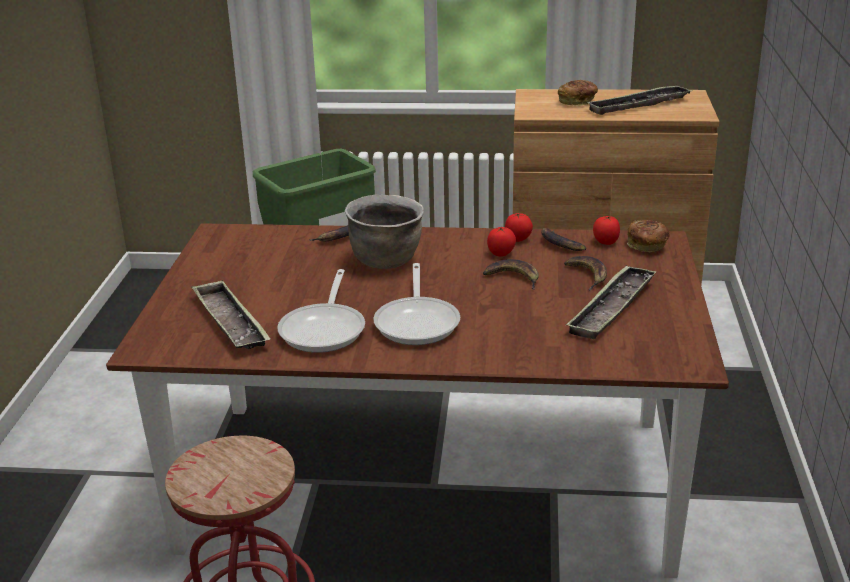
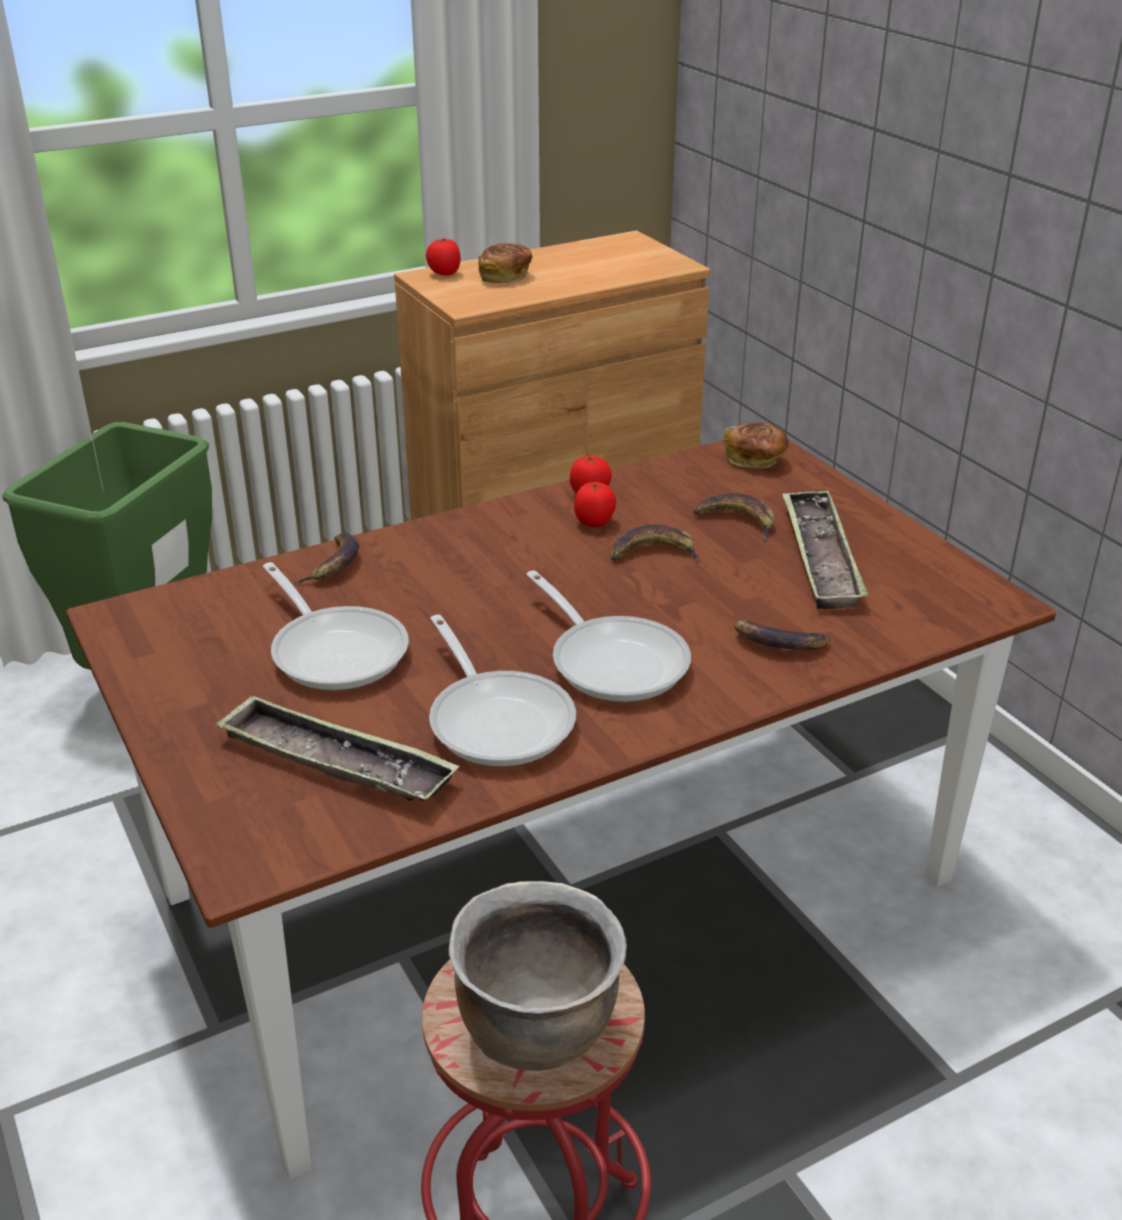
camera: 35 degrees left, 5 degrees up
brown cooking pot [345,194,424,269] -> brown cooking pot moved to [449,881,627,1071]
banana [541,228,587,251] -> banana moved to [735,618,830,650]
tray [586,85,693,115] -> none
tomato [593,216,620,245] -> tomato moved to [426,238,461,275]
none -> frying pan [263,562,409,691]

